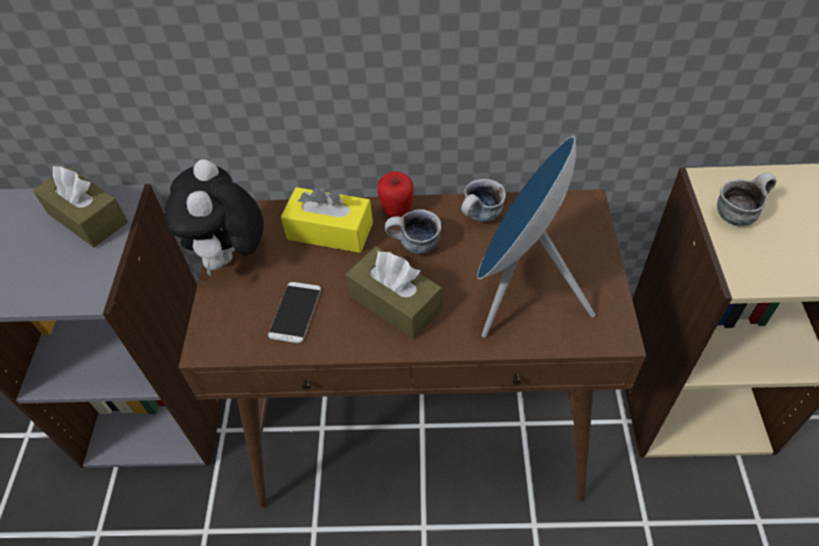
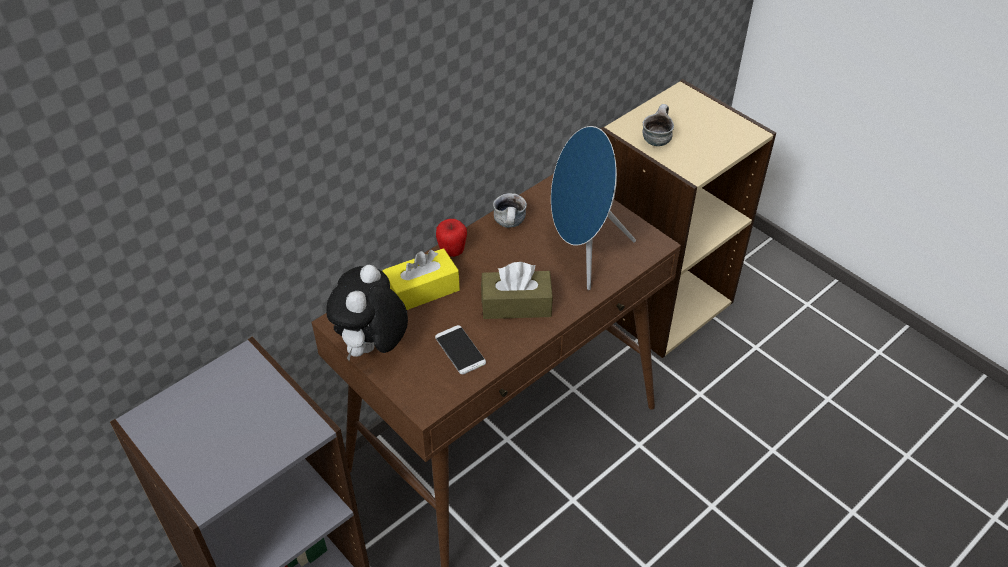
camera: 45 degrees left, 5 degrees down
brown tissue box [33,166,128,247] -> none
plush toy [165,159,264,277] -> plush toy turned 60 degrees clockwise [326,265,408,361]
mug [385,209,441,254] -> none

